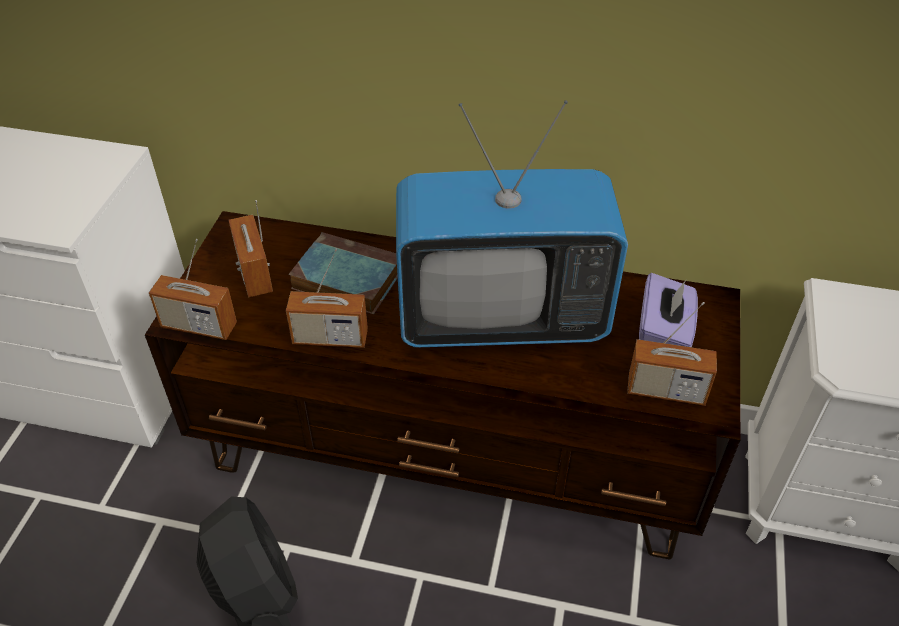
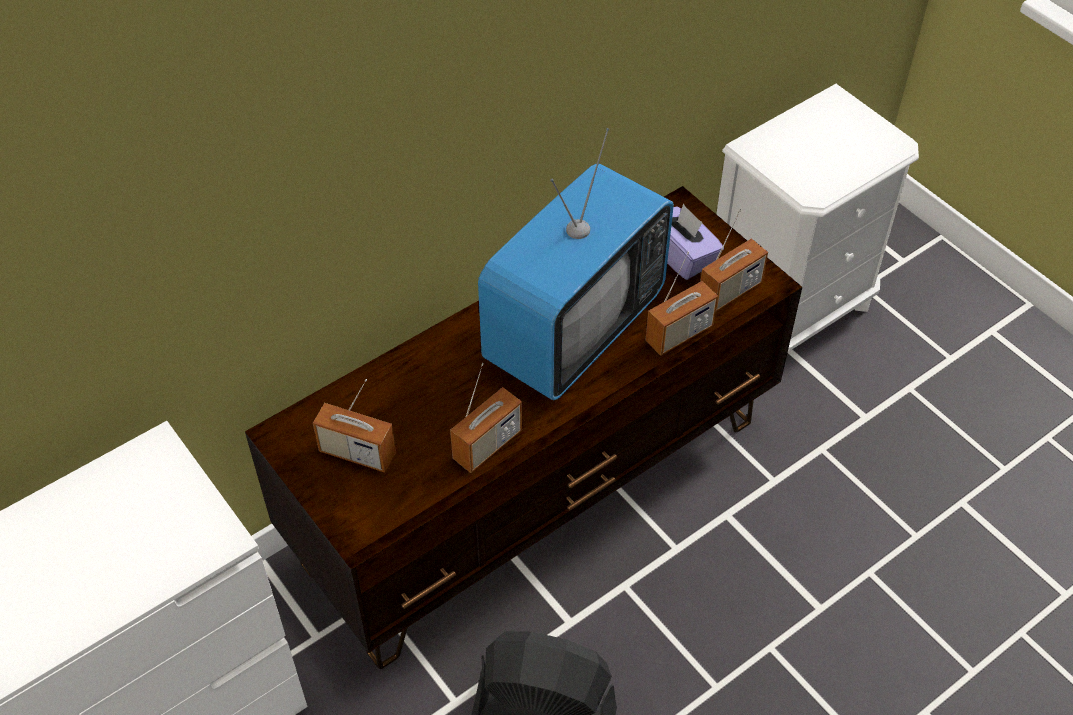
camera: 50 degrees left, 5 degrees up
radio [149,239,237,340] -> radio moved to [646,251,718,356]
book [289,232,398,314] -> none

